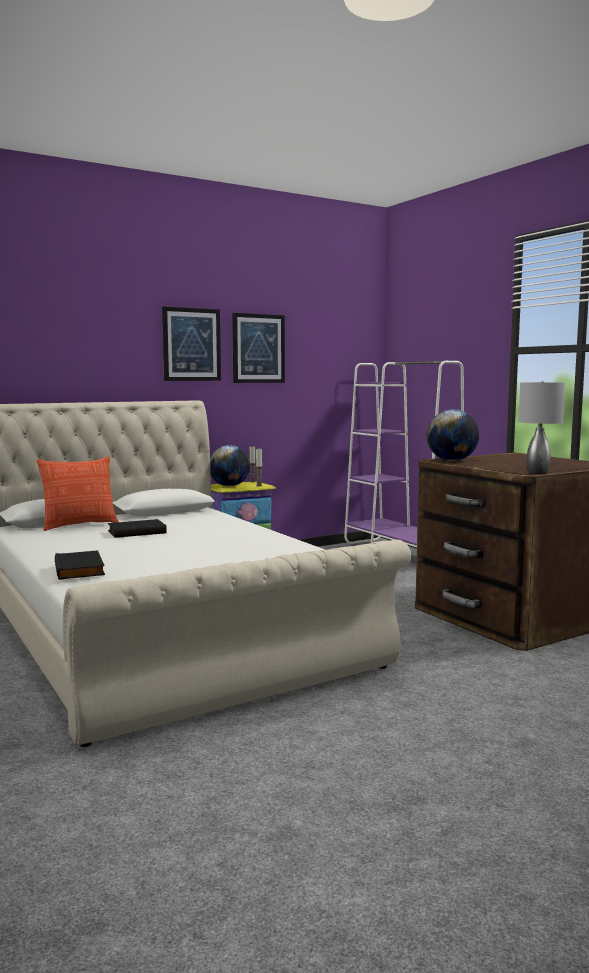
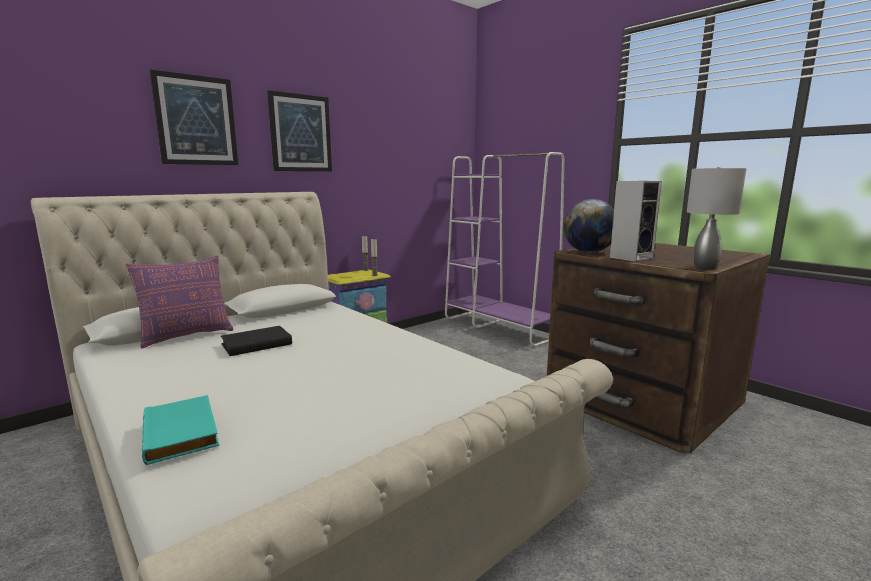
camera: 10 degrees left, 5 degrees up
orange pillow [37,457,118,531] -> purple pillow [126,256,233,348]
black book [55,550,105,580] -> turquoise book [142,395,219,465]
globe [210,445,250,486] -> none
picture [232,313,285,383] -> picture moved to [149,69,238,165]
none -> speaker [610,181,662,262]

